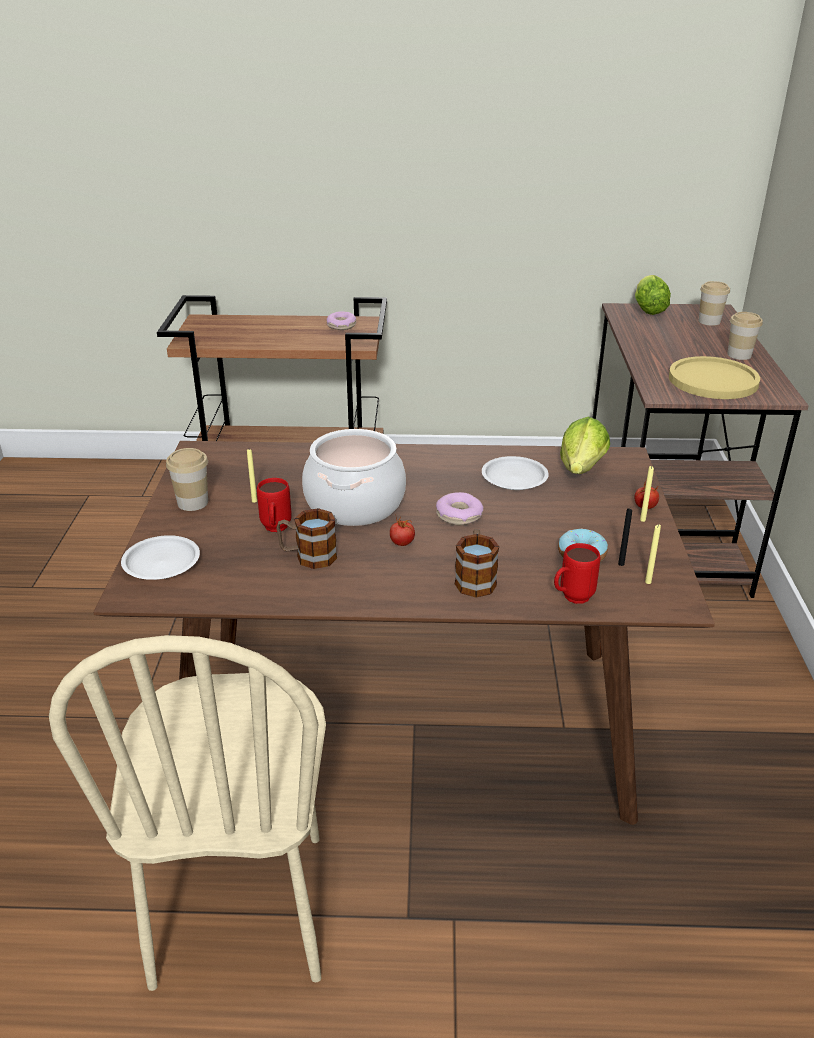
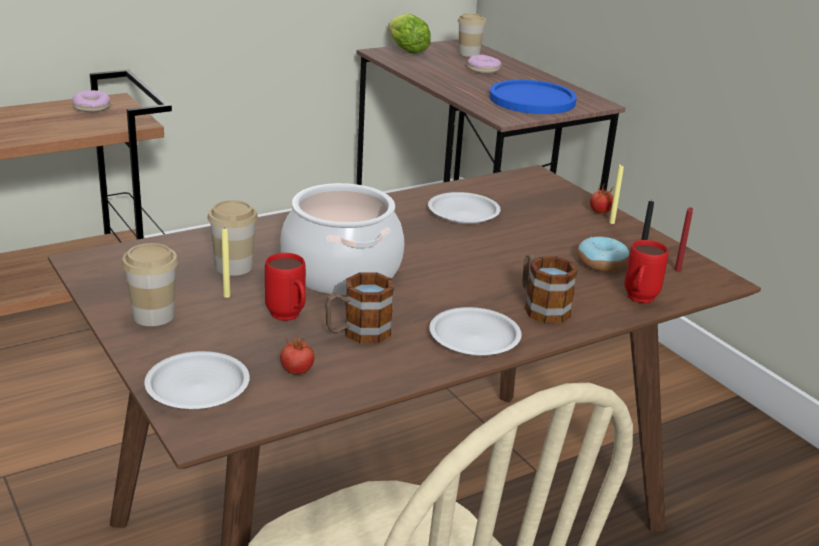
camera: 35 degrees left, 5 degrees down
tomato [390,514,415,546] -> tomato moved to [280,335,315,375]
donut [436,492,483,525] -> donut moved to [468,55,502,74]
lettuce [560,417,610,474] -> none
yellow candle [645,525,661,584] -> red candle [675,207,693,272]
yellow plate [669,356,760,399] -> blue plate [489,80,577,114]
cup [727,312,763,360] -> cup moved to [207,200,258,276]
none -> white plate [429,307,522,356]

